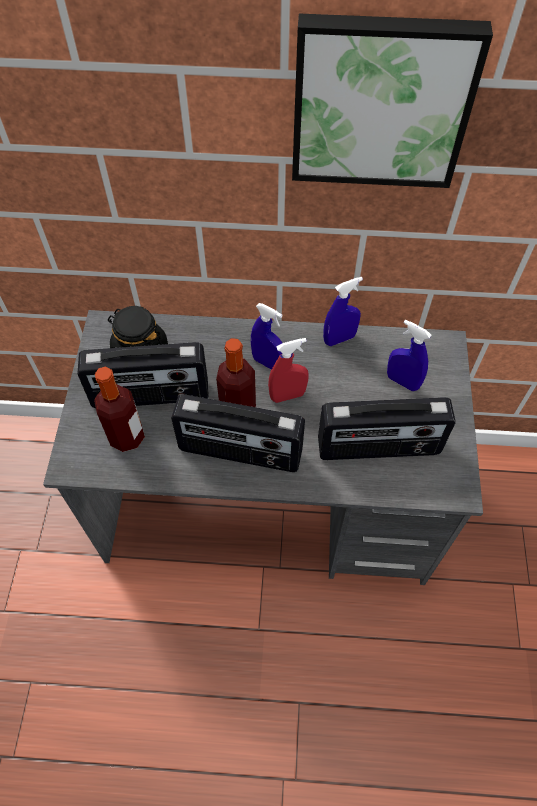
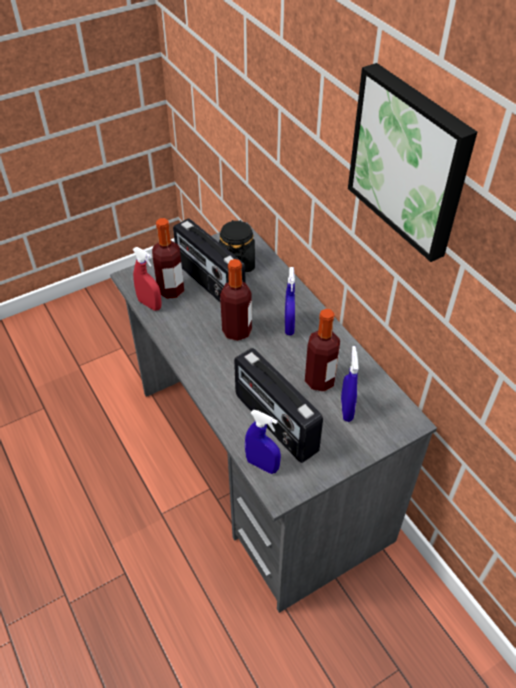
camera: 55 degrees right, 10 degrees down
radio [171,394,305,472] -> none
red spray bottle [268,338,309,403] -> red spray bottle moved to [132,247,162,311]
blue spray bottle [323,277,363,346] -> blue spray bottle moved to [245,410,281,474]
none -> bottle [305,309,340,392]

